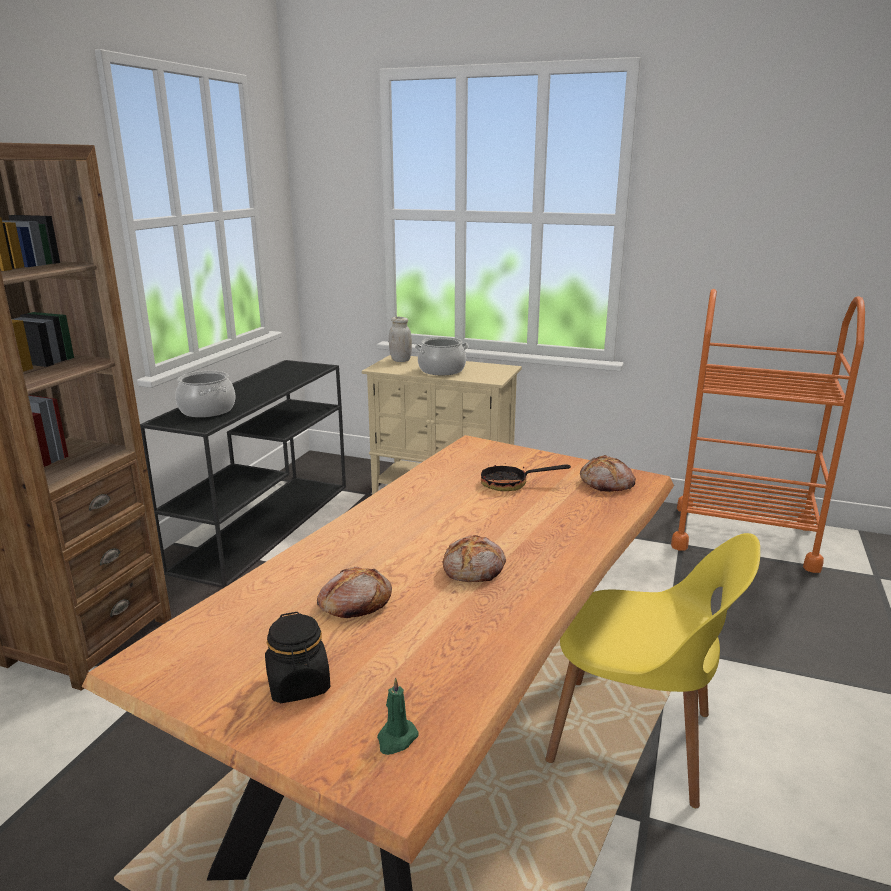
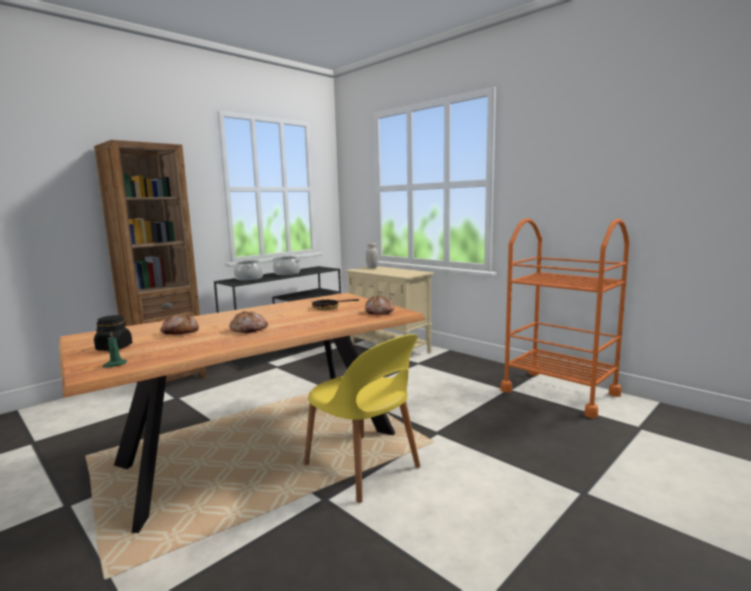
camera: 25 degrees right, 10 degrees down
cooking pot [415,337,469,375] -> cooking pot moved to [272,256,301,275]

